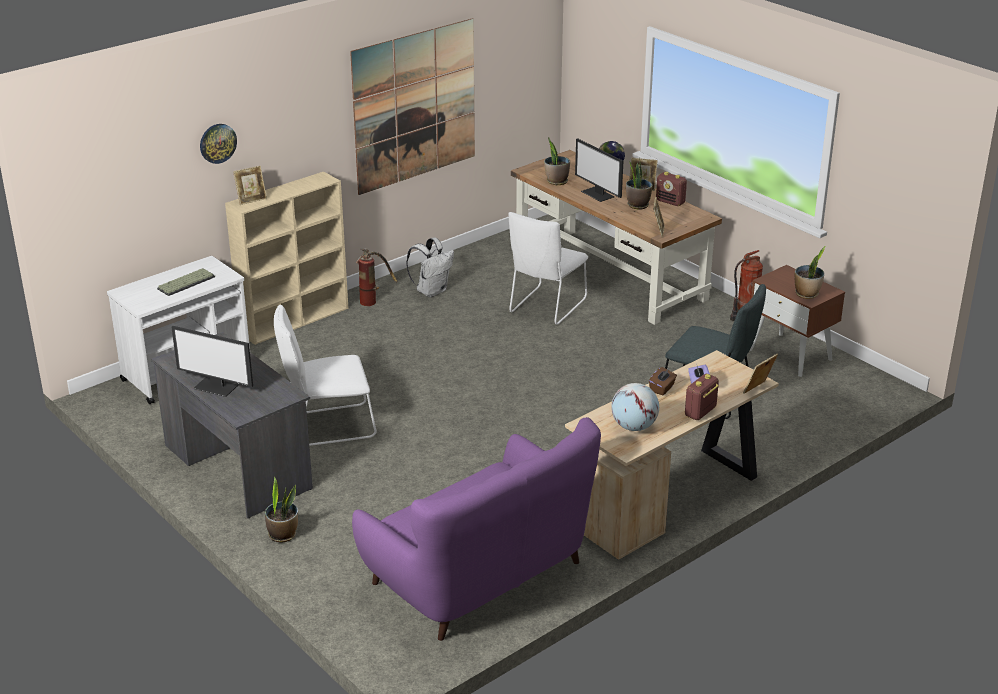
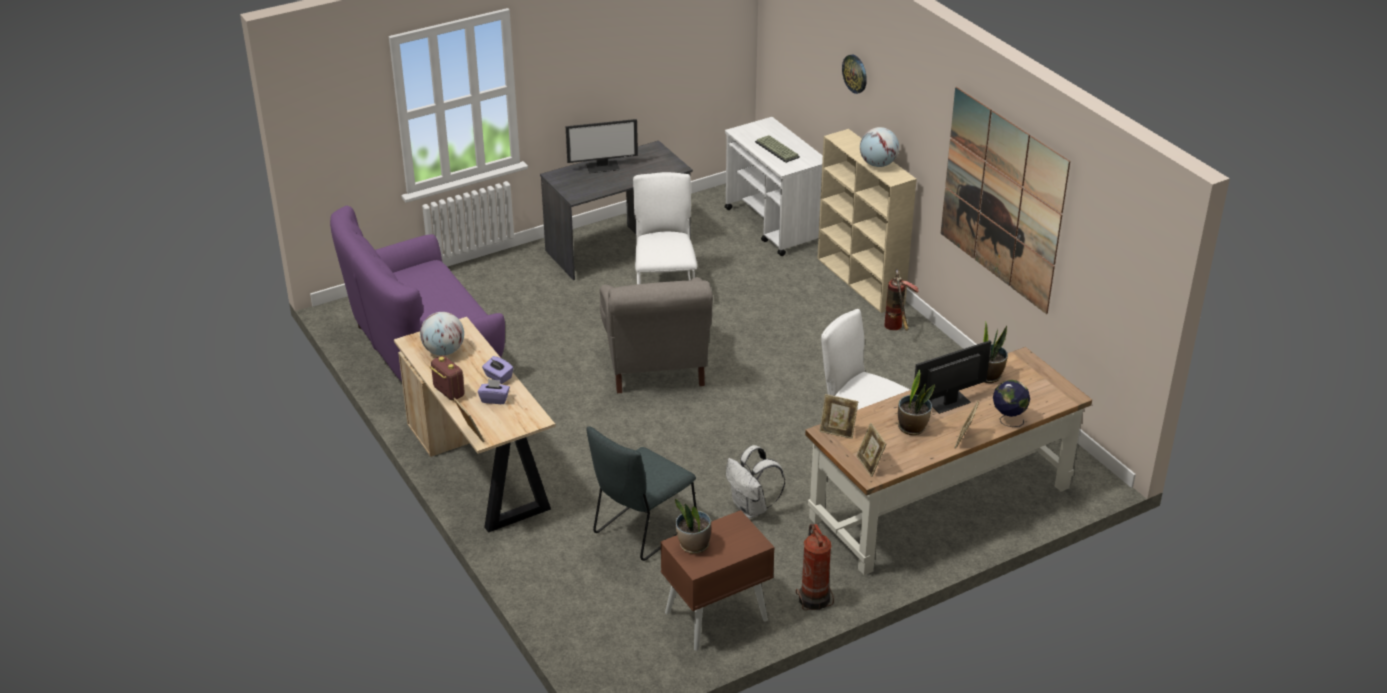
camera: 100 degrees right, 5 degrees up
monitor [171,326,253,397] -> monitor turned 135 degrees counterclockwise [566,119,638,173]
picture frame [233,166,267,205] -> picture frame moved to [856,423,887,477]
potted plant [265,477,298,543] -> none
white backpack [406,237,454,297] -> white backpack moved to [726,445,785,518]
brown tissue box [649,367,677,395] -> purple tissue box [482,356,514,384]
radio [656,172,687,206] -> none
none -> grey armchair [600,277,713,393]
none -> globe [860,127,899,167]

